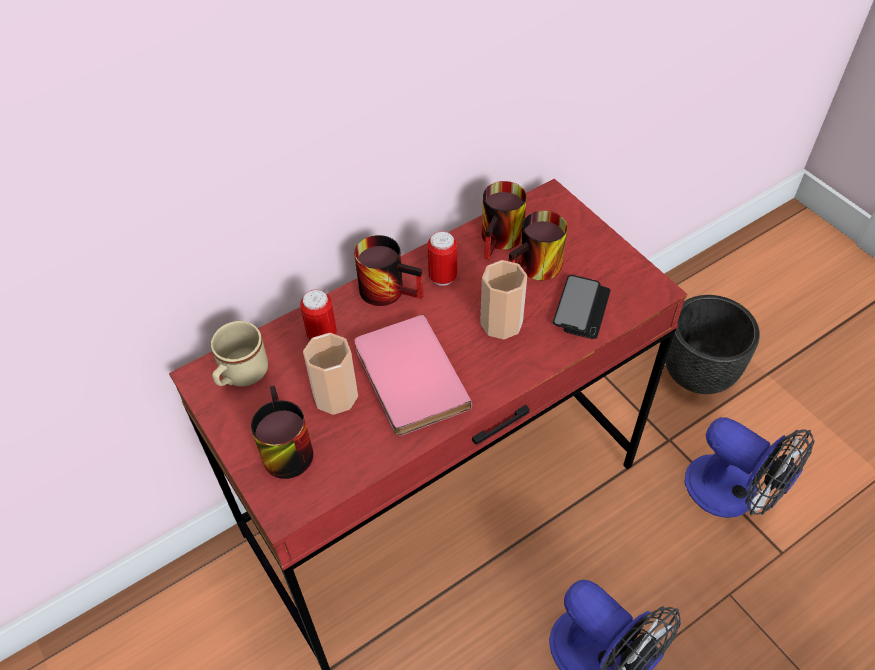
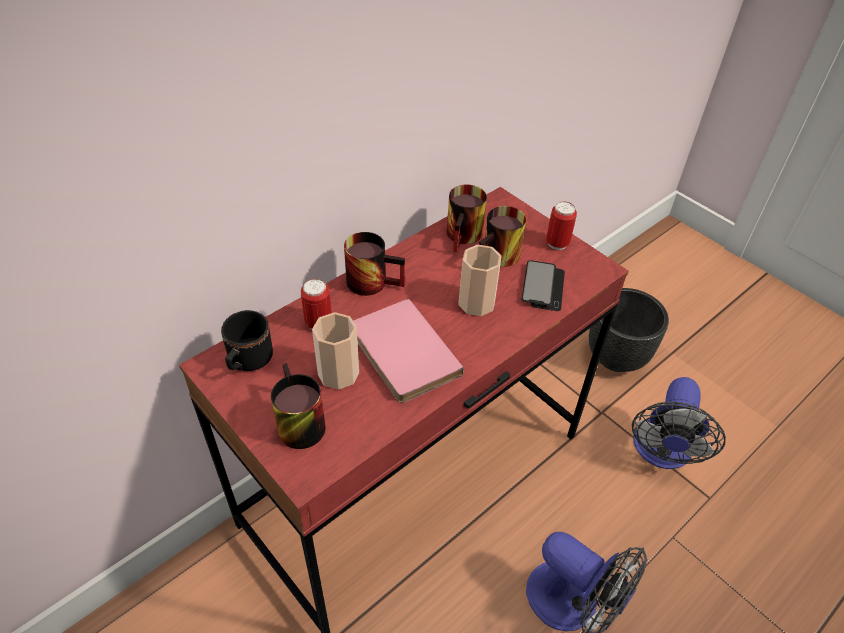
camera: 10 degrees left, 5 degrees down
beige mug [211,321,268,386] -> black mug [221,310,273,371]
can [427,231,457,286] -> can moved to [546,201,577,250]
fan [684,417,815,518] -> fan turned 75 degrees clockwise [632,377,726,469]

